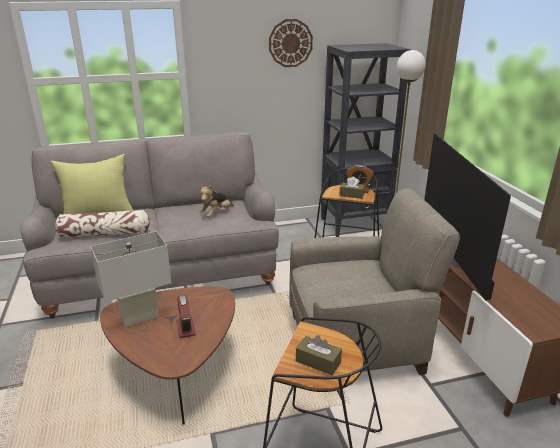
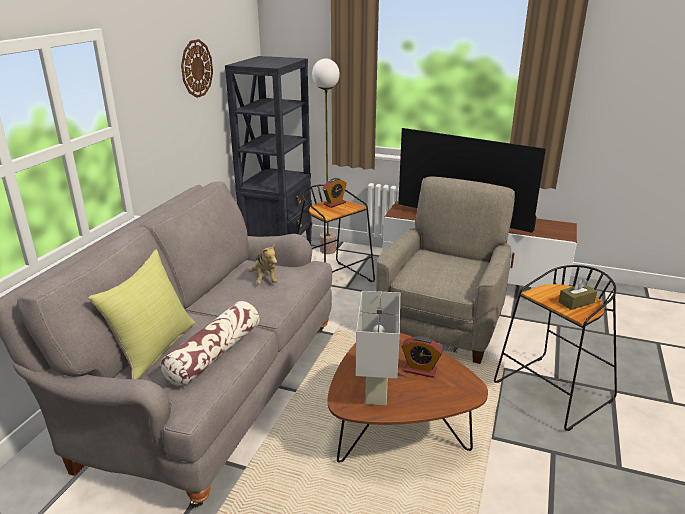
camera: 55 degrees left, 0 degrees up
brown tissue box [339,177,365,199] -> none

